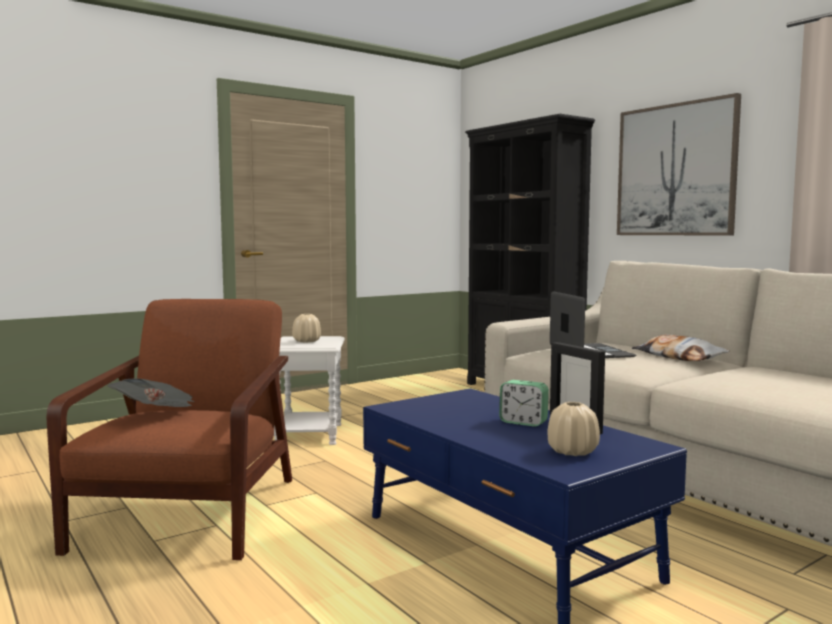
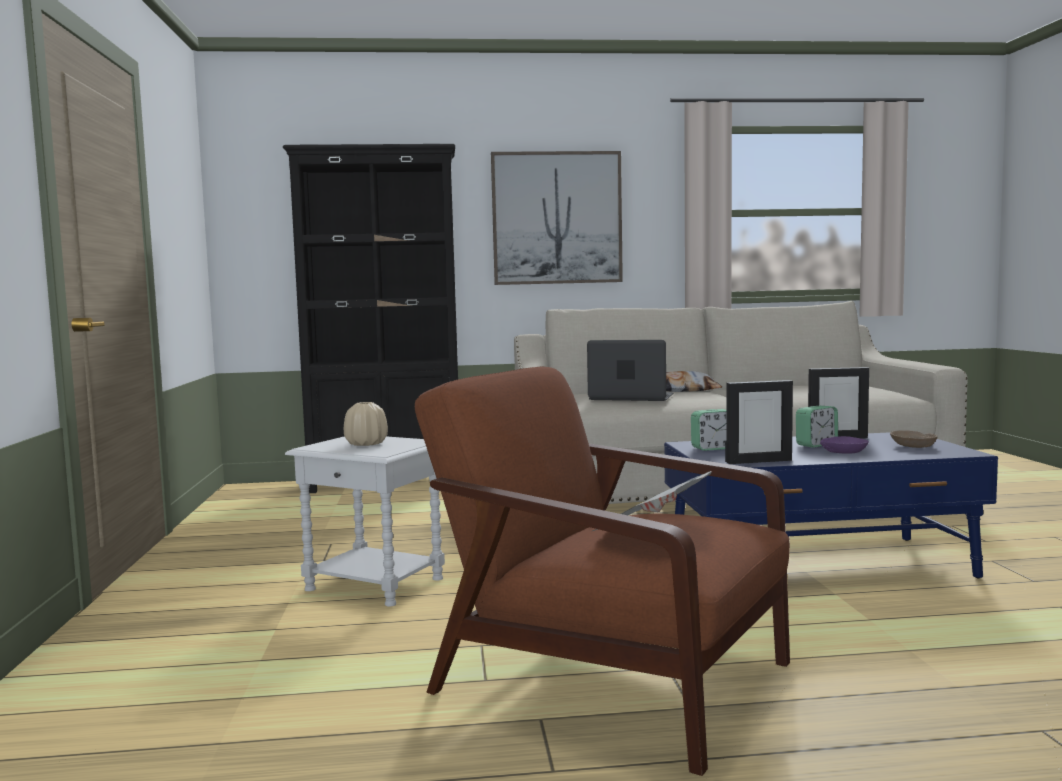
camera: 60 degrees left, 0 degrees up
beige vase [548,402,600,456] -> beige bowl [890,430,937,448]
none -> alarm clock [691,409,727,451]
none -> picture frame [725,380,793,464]
none -> purple bowl [820,436,869,454]

